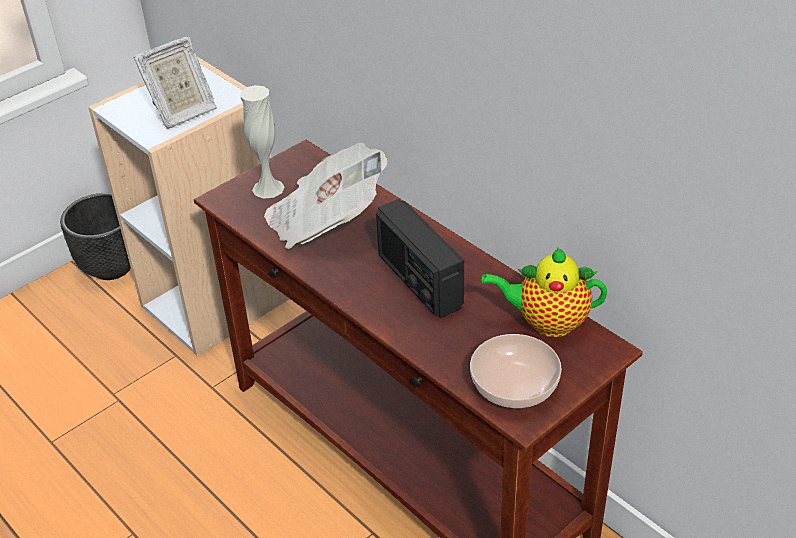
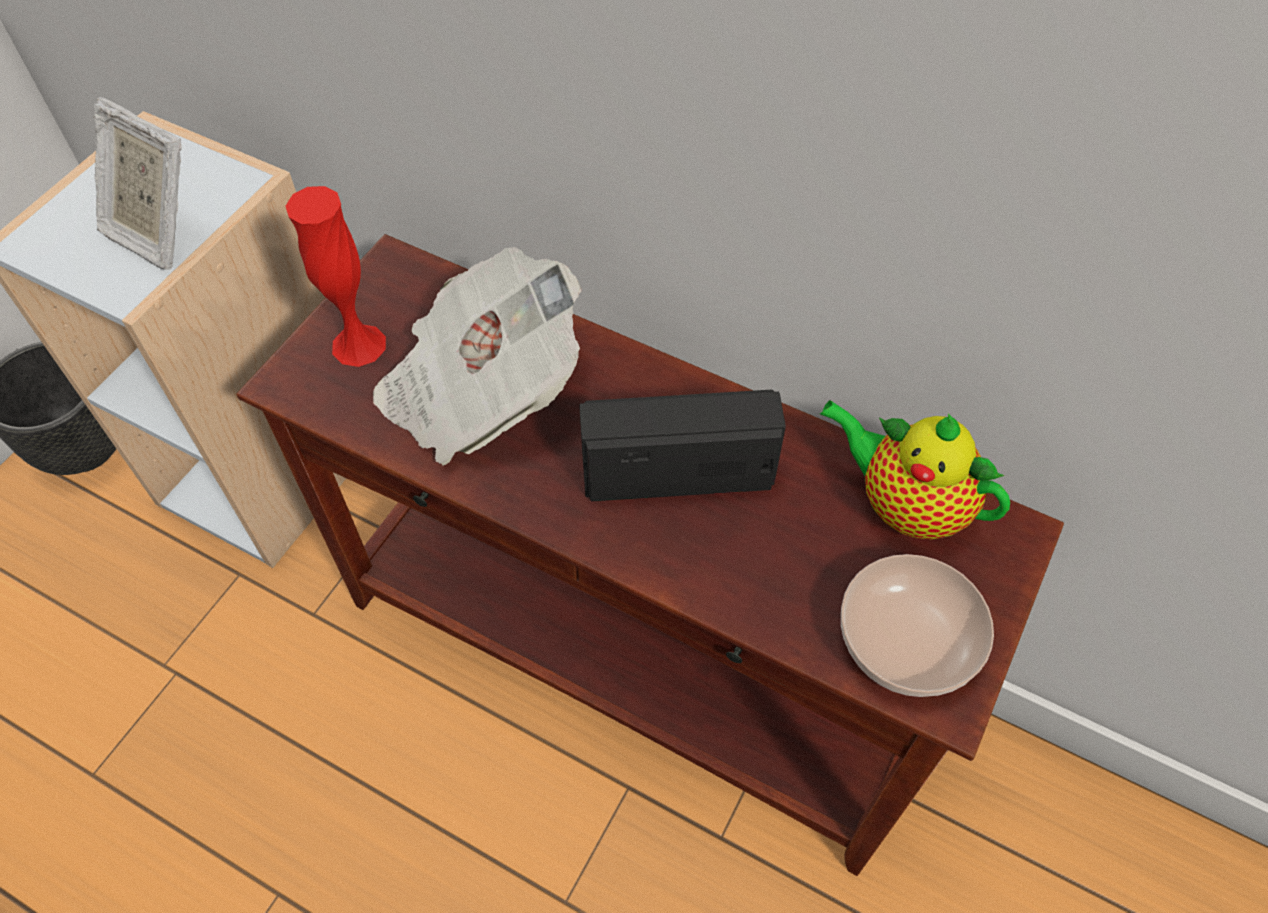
camera: 20 degrees left, 15 degrees up
picture frame [133,36,217,129] -> picture frame turned 90 degrees clockwise [94,97,182,270]
white vase [240,85,285,199] -> red vase [286,186,386,367]
radio [376,199,464,318] -> radio turned 135 degrees clockwise [579,390,786,502]
teapot [481,247,607,337] -> teapot turned 45 degrees clockwise [820,400,1010,540]

